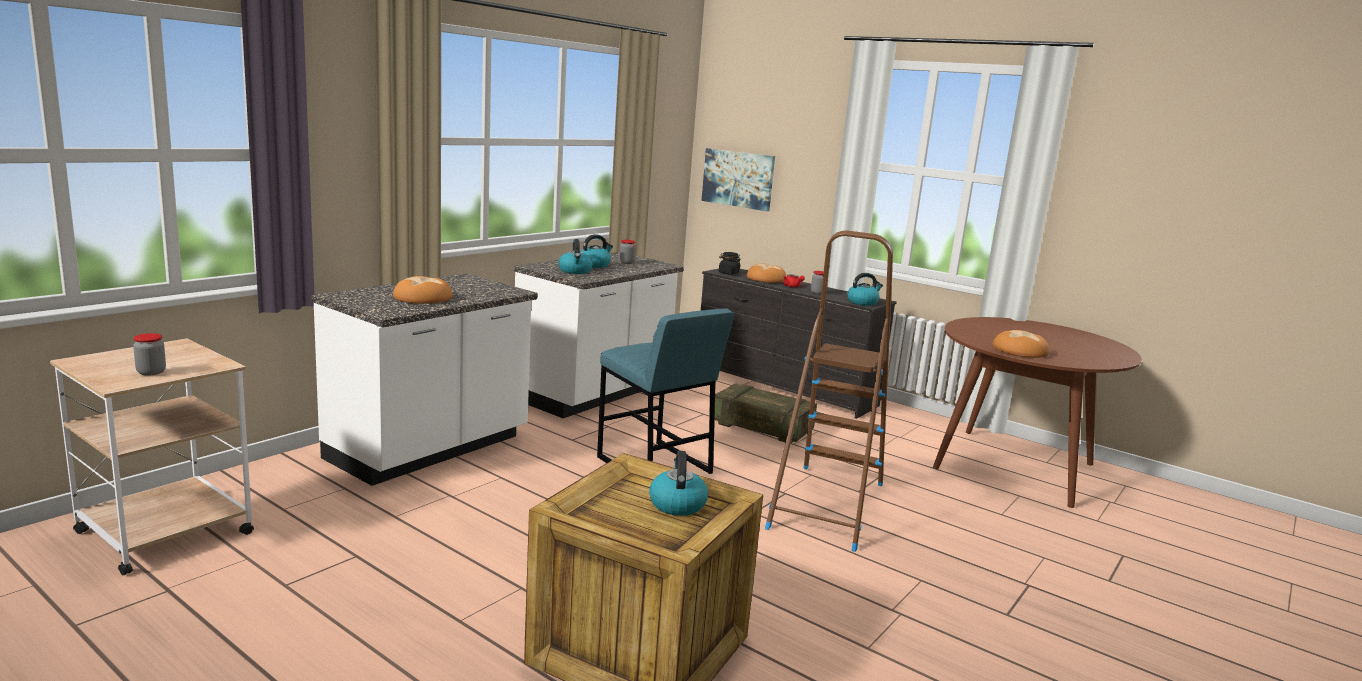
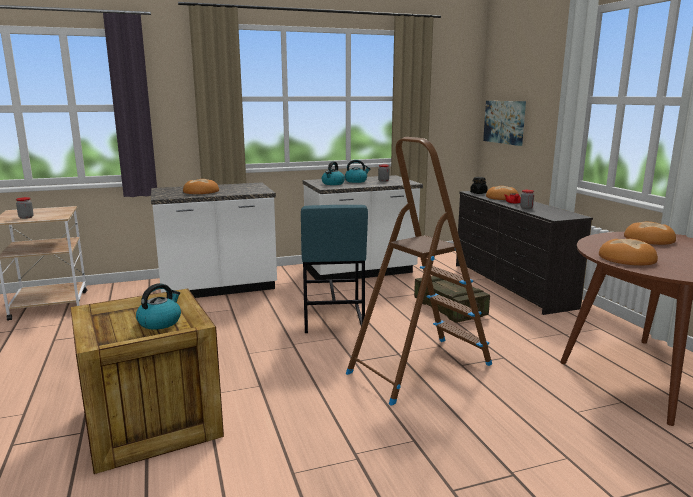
camera: 35 degrees right, 0 degrees up
kettle [847,273,883,306] -> none
none -> bread [624,222,676,245]

